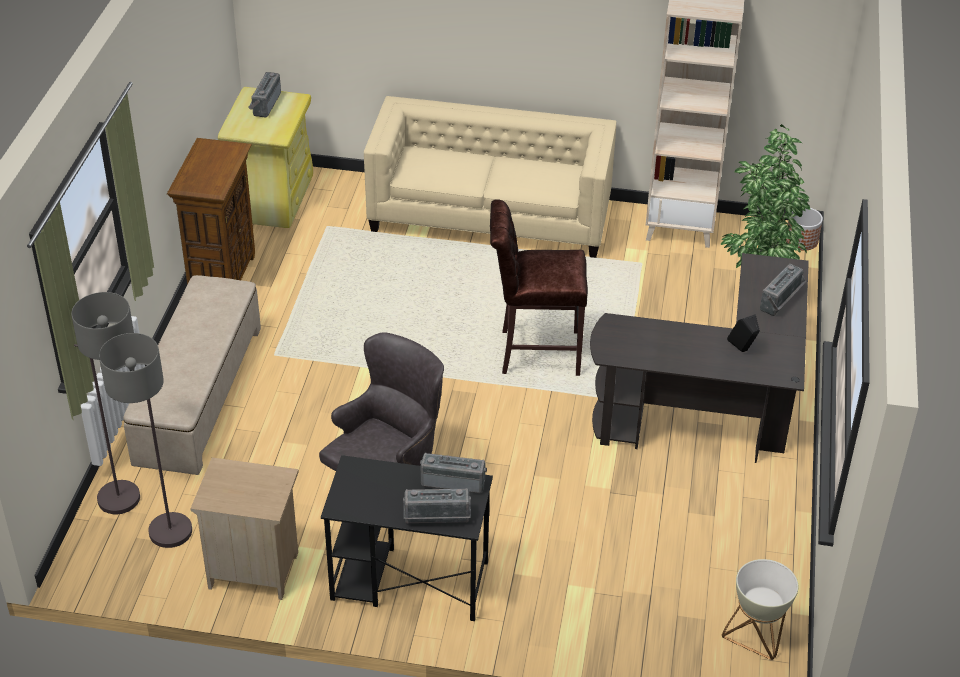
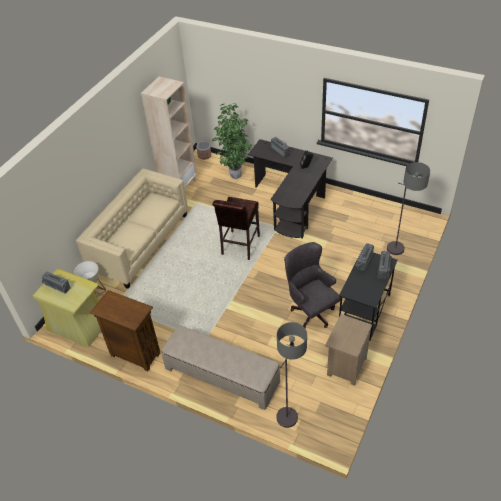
camera: 70 degrees left, 5 degrees up
grey floor lamp [99,333,192,548] -> grey floor lamp moved to [387,162,430,255]
planter [721,559,798,660] -> planter moved to [74,261,106,297]

